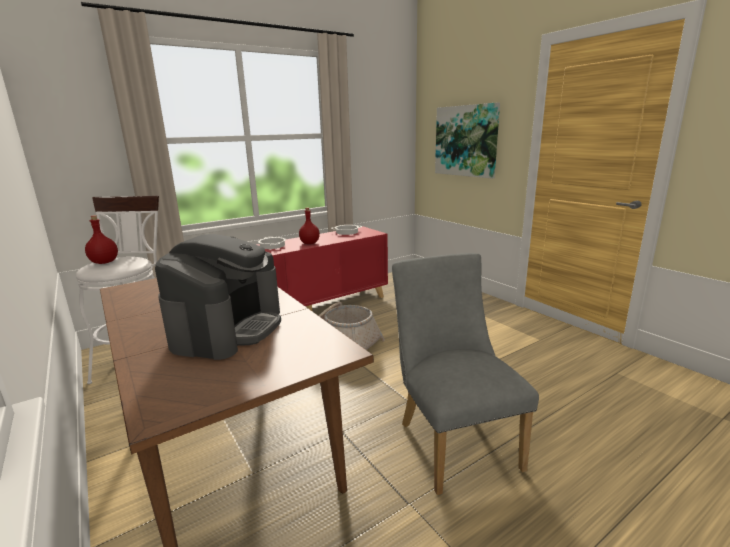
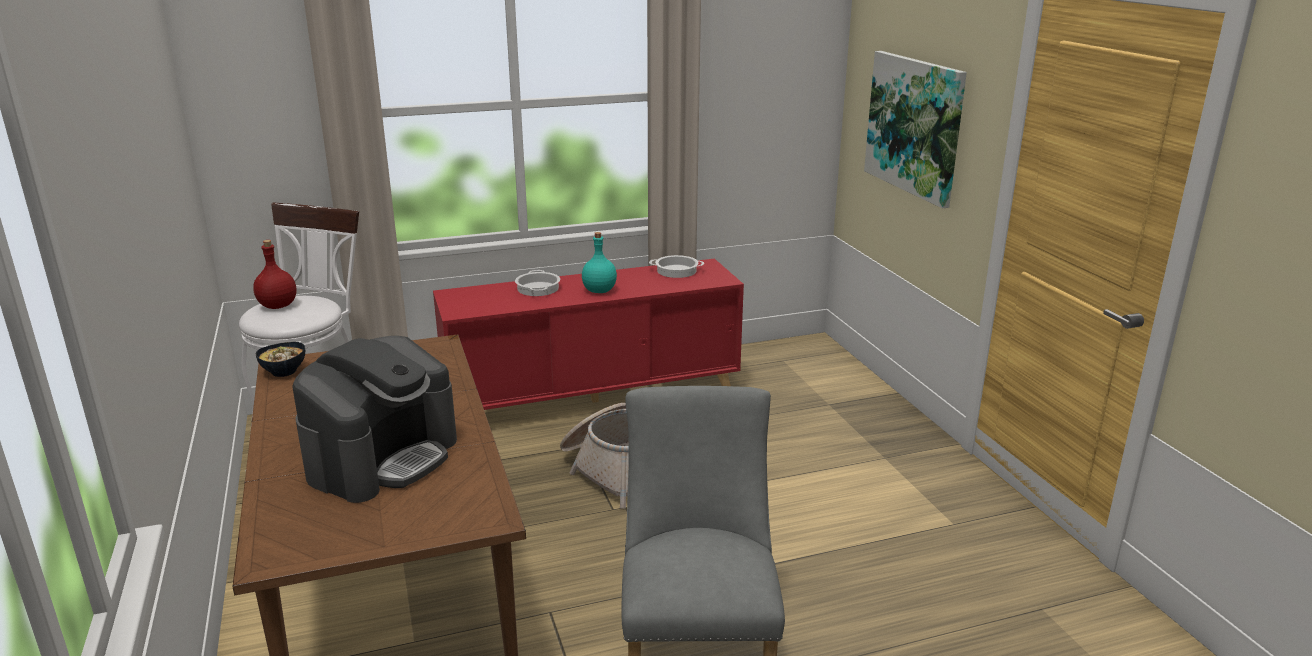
camera: 15 degrees right, 5 degrees up
red bottle [299,208,320,244] -> turquoise bottle [582,232,617,293]
none -> bowl [256,342,305,377]

